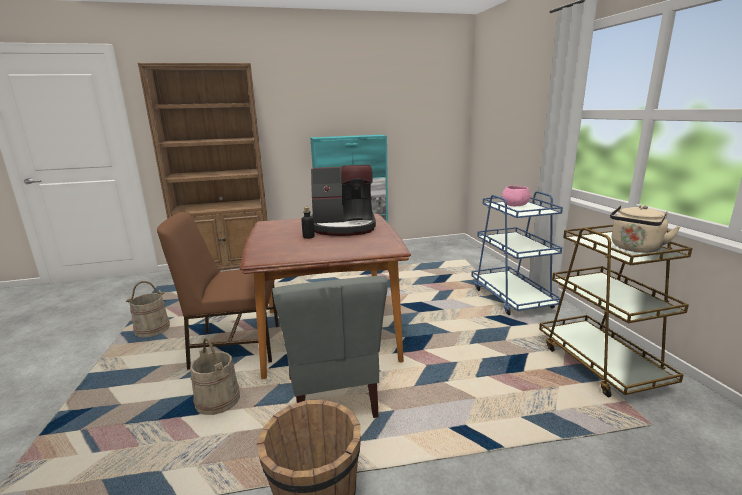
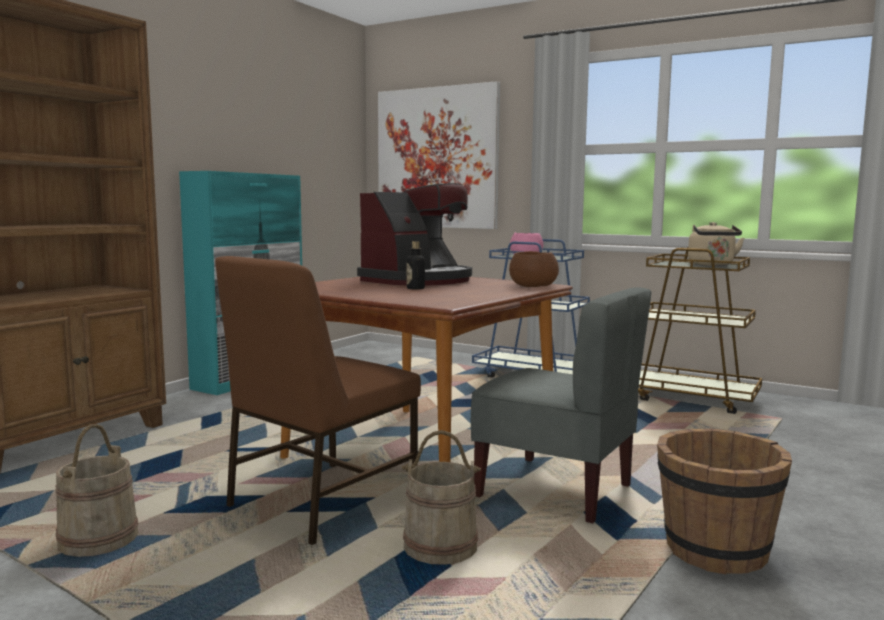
camera: 45 degrees left, 10 degrees down
none -> picture [378,81,500,229]
none -> brown bowl [509,251,559,287]

